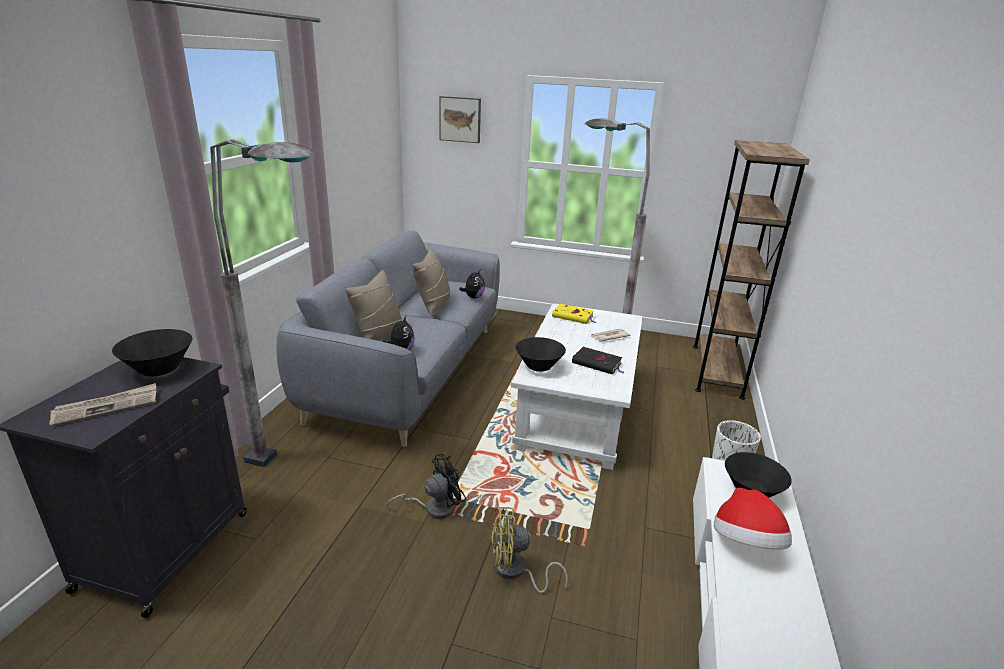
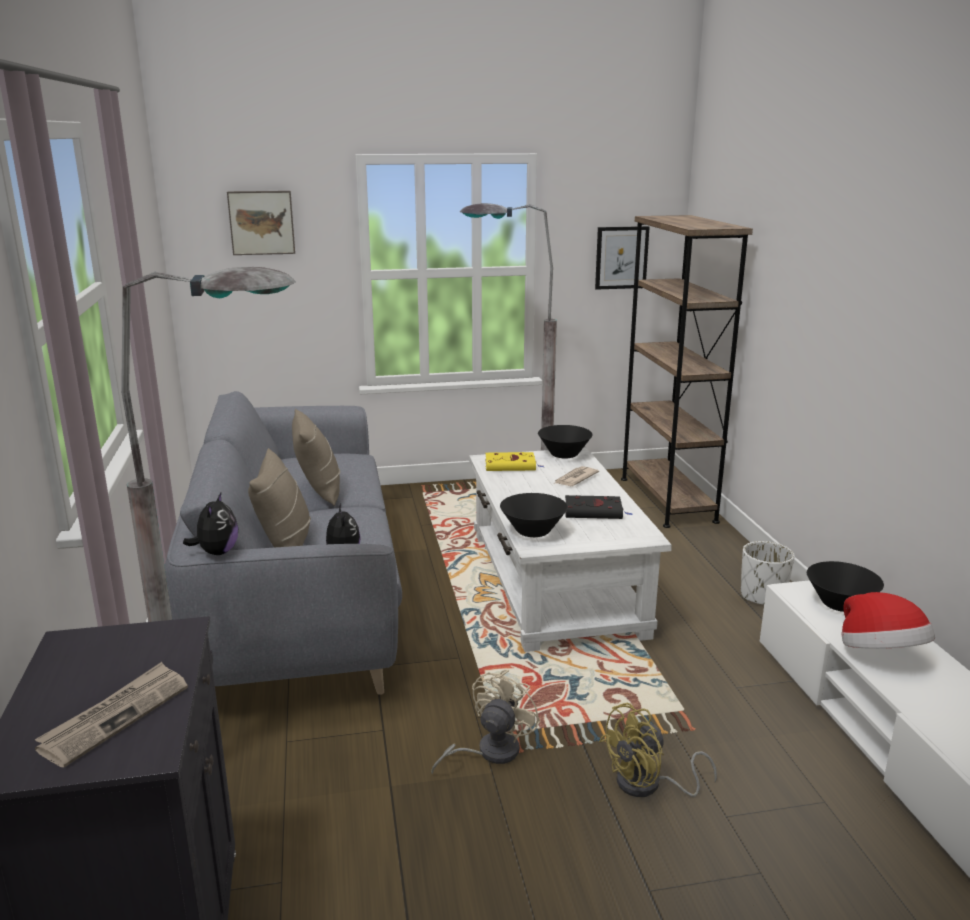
camera: 25 degrees left, 5 degrees down
black bowl [112,329,192,376] -> black bowl moved to [538,425,593,459]
black fan [386,454,466,519] -> beige fan [431,670,540,775]
plush toy [459,270,485,298] -> plush toy moved to [183,493,238,555]
none -> picture [595,226,650,290]

